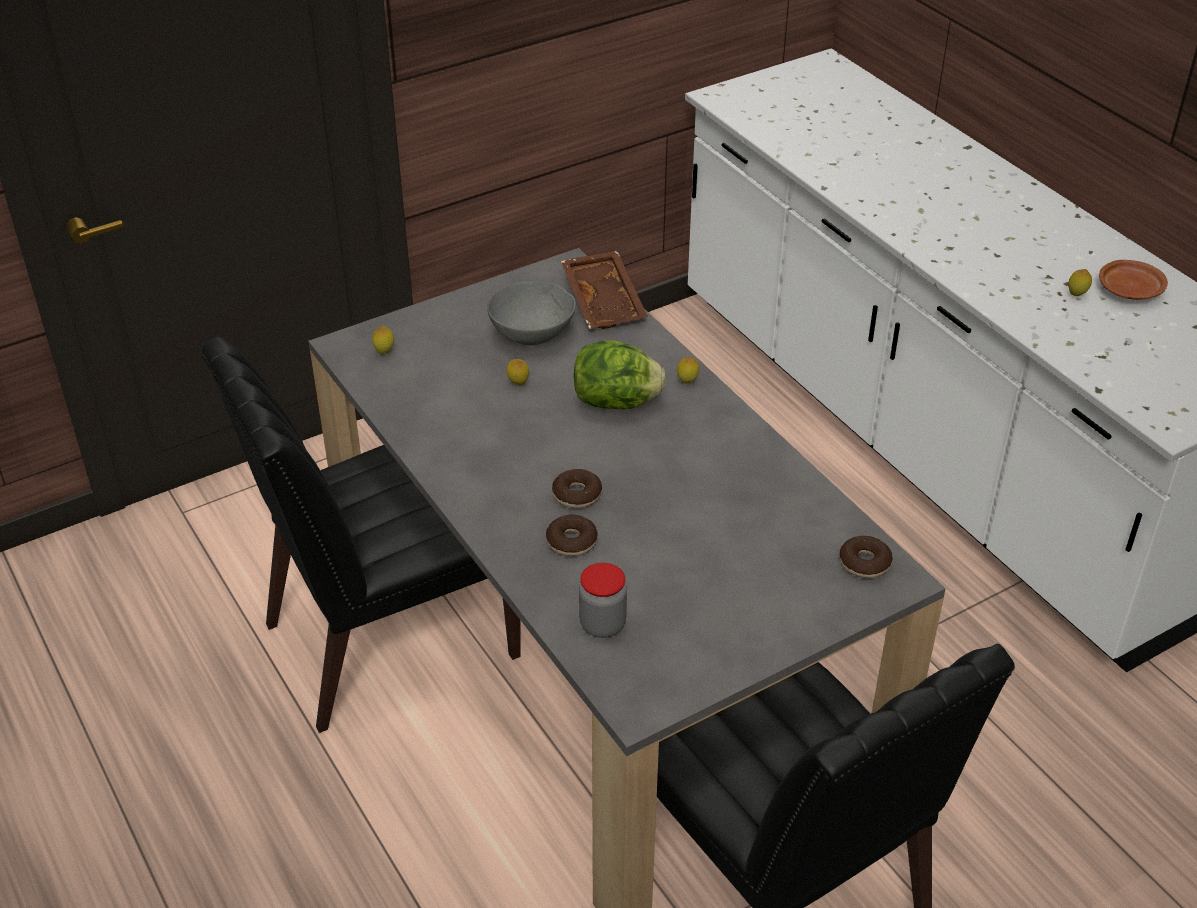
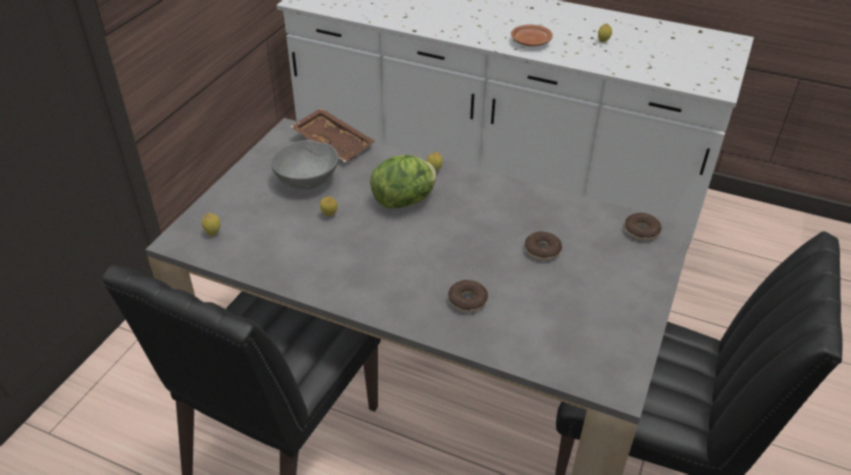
camera: 35 degrees left, 0 degrees up
donut [552,469,602,508] -> donut moved to [525,231,562,261]
jar [579,563,627,638] -> none
brown plate [1099,260,1168,300] -> brown plate moved to [511,25,553,46]

